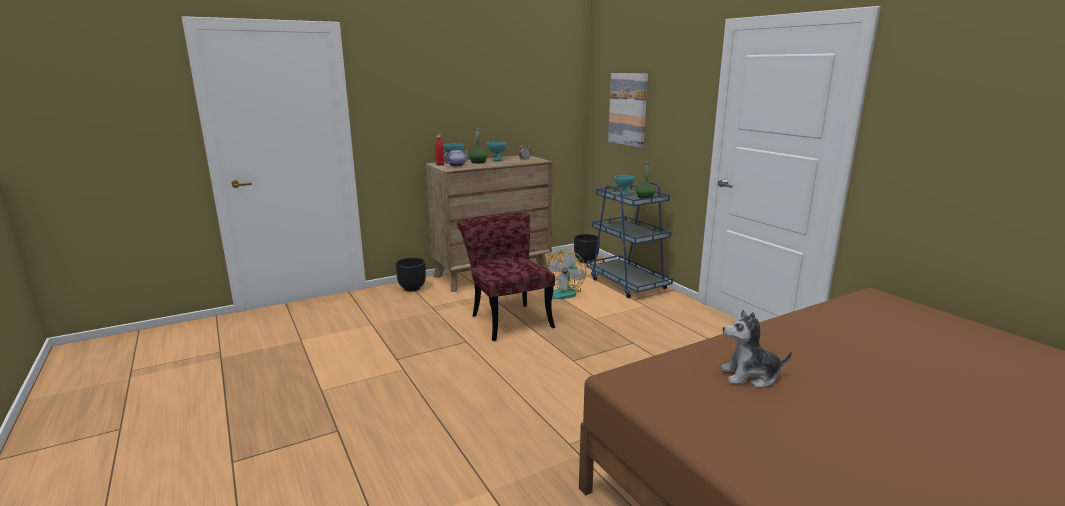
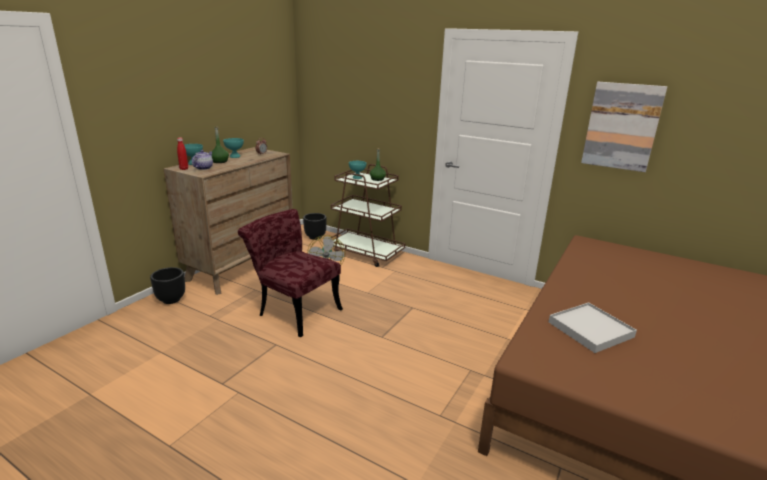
camera: 30 degrees left, 5 degrees up
blue cart [586,182,673,298] -> brown cart [330,164,405,267]
picture [608,73,648,148] -> picture moved to [581,82,667,172]
plush toy [721,310,792,388] -> white tray [549,302,637,353]

